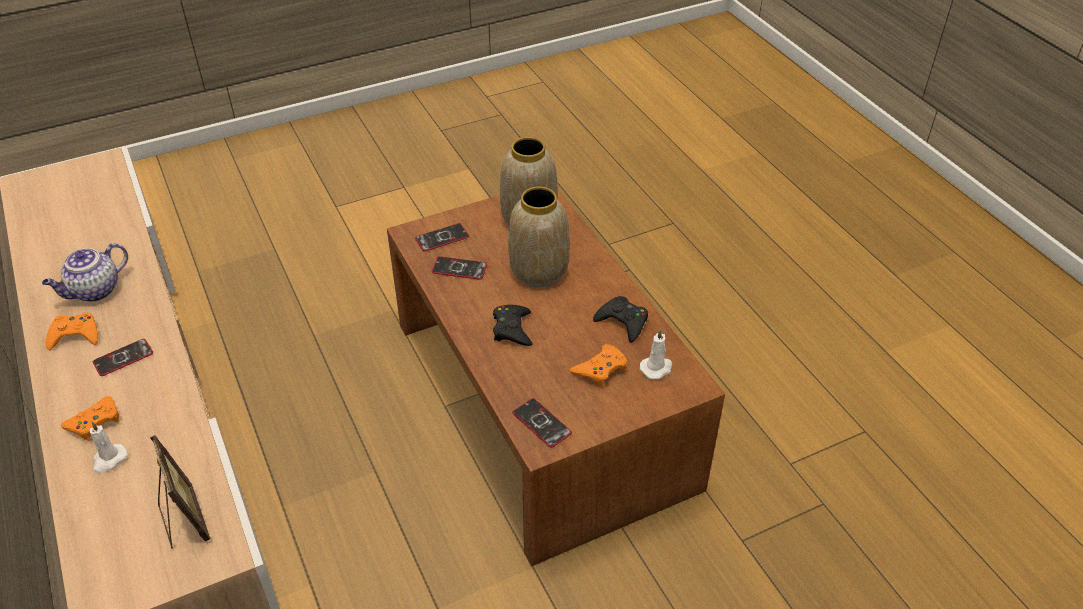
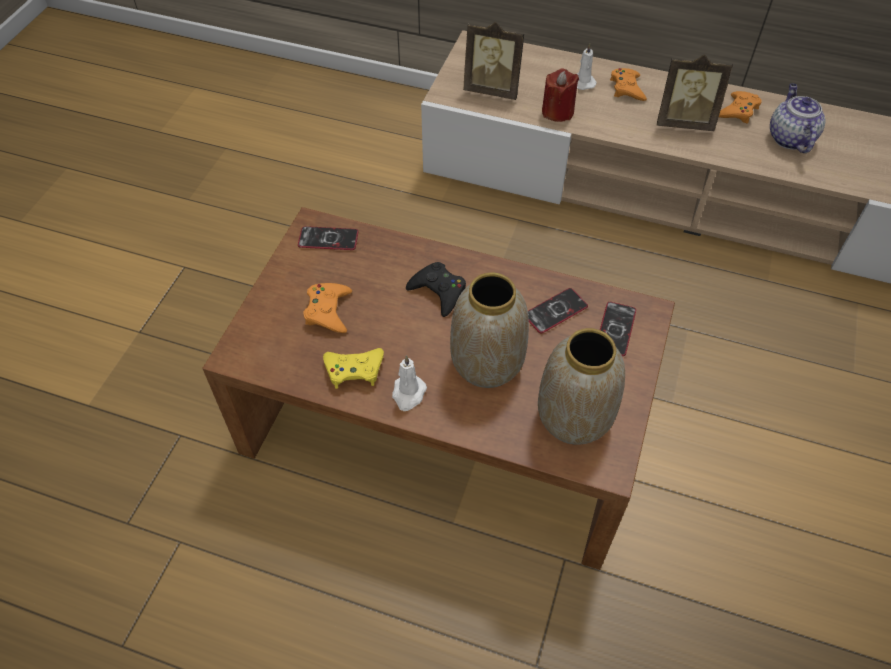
camera: 135 degrees right, 10 degrees up
phone [93,339,153,376] -> picture frame [657,54,733,131]
black game controller [593,296,648,343] -> yellow game controller [323,348,384,389]
white candle [640,329,672,379] -> white candle moved to [392,355,427,411]
none -> red candle [542,68,579,122]

